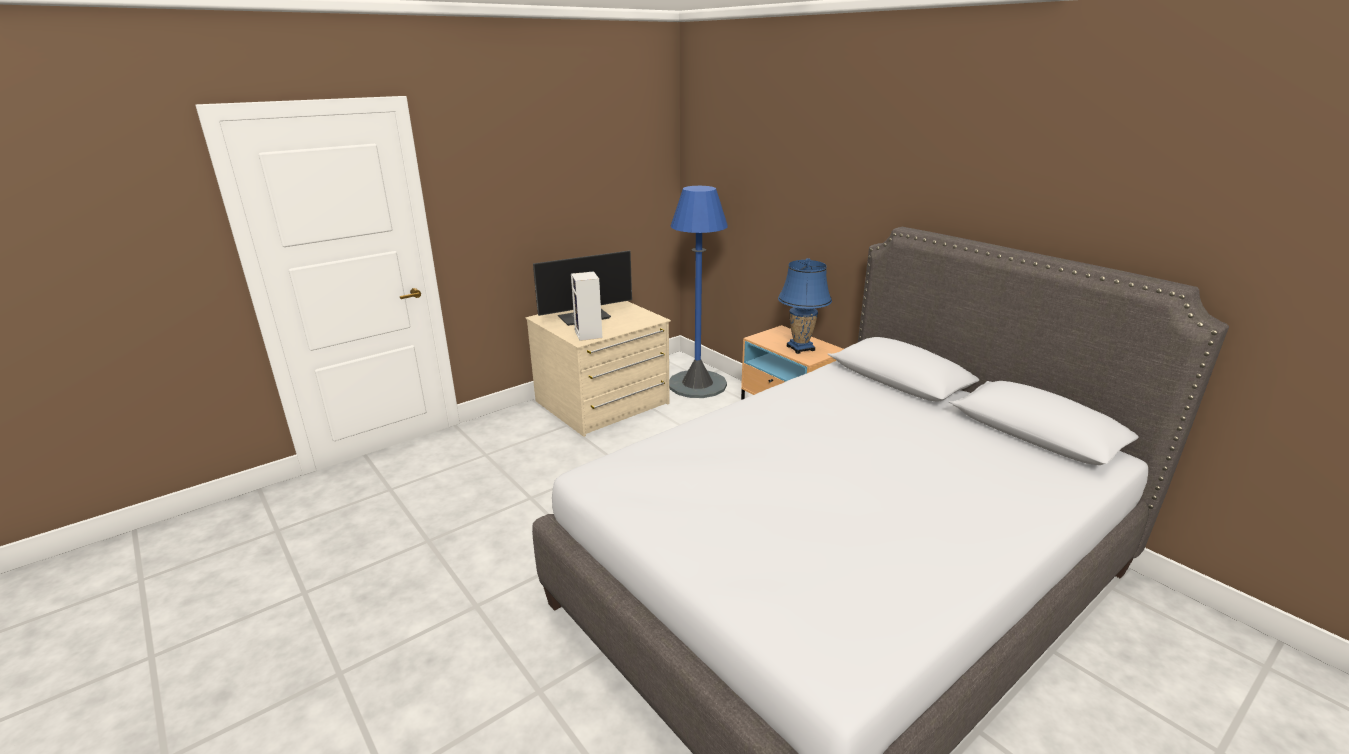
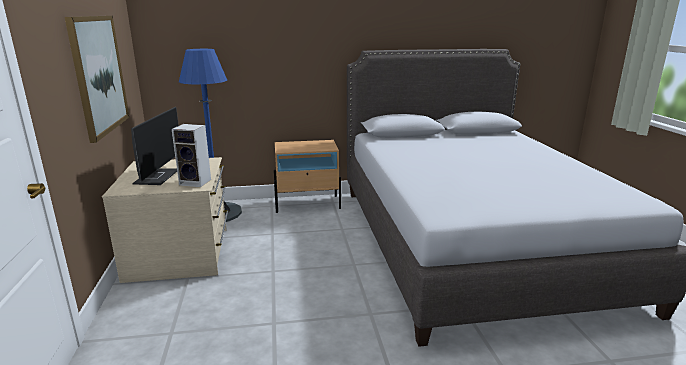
camera: 60 degrees left, 5 degrees down
blue table lamp [778,258,832,354] -> none
none -> picture [65,16,129,143]

